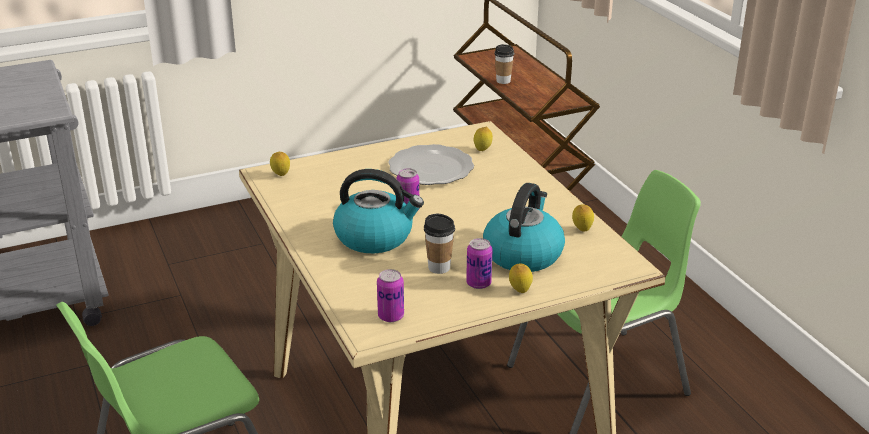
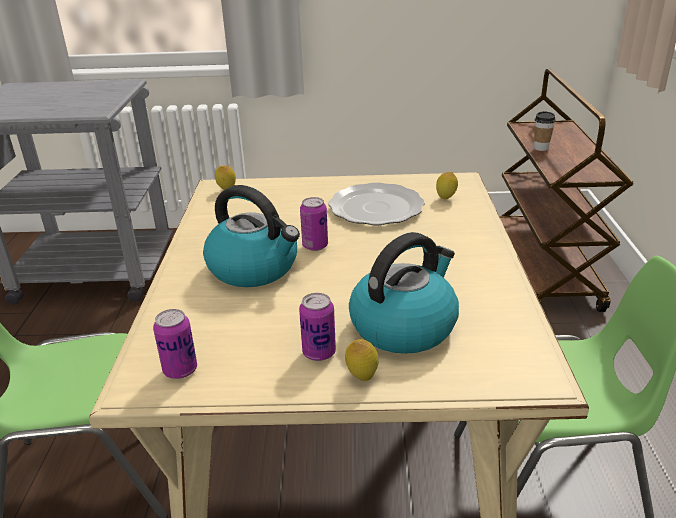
camera: 25 degrees right, 0 degrees up
cup [424,214,455,274] -> none
lemon [572,204,594,232] -> none

